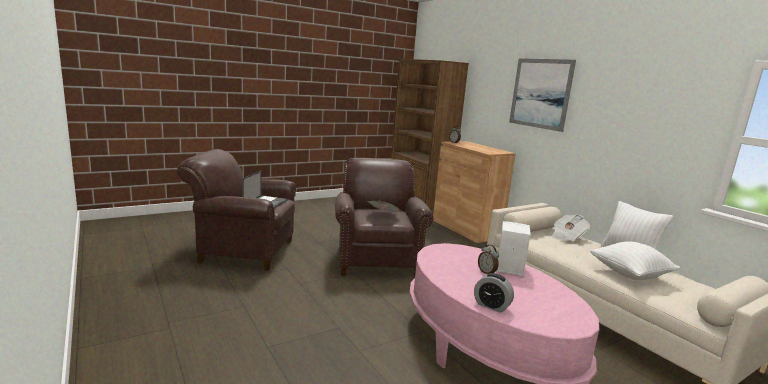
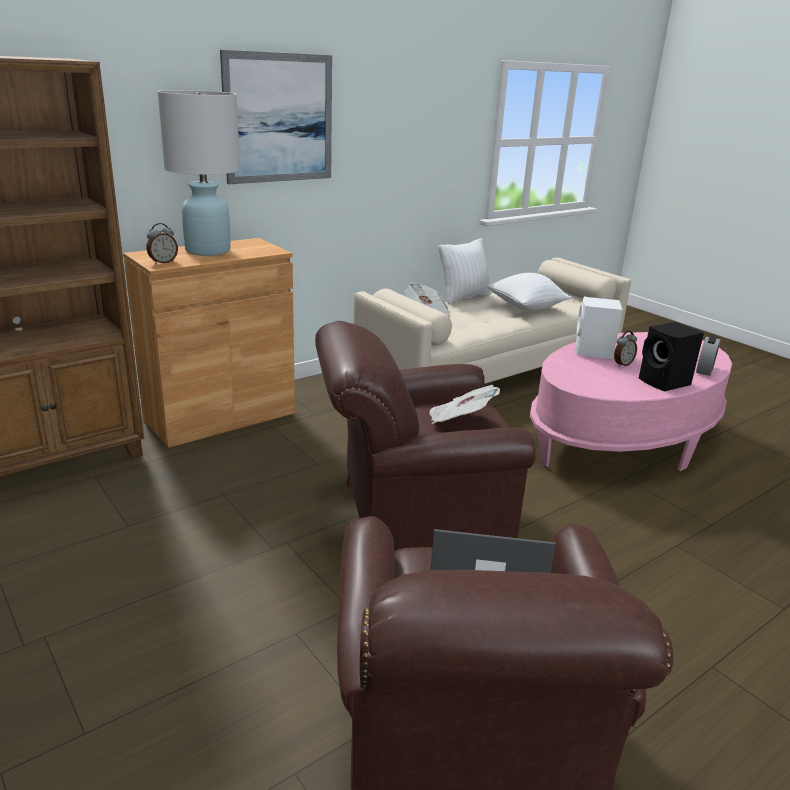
camera: 95 degrees left, 10 degrees up
none -> white table lamp [157,90,240,256]
none -> black speaker [639,322,704,391]

